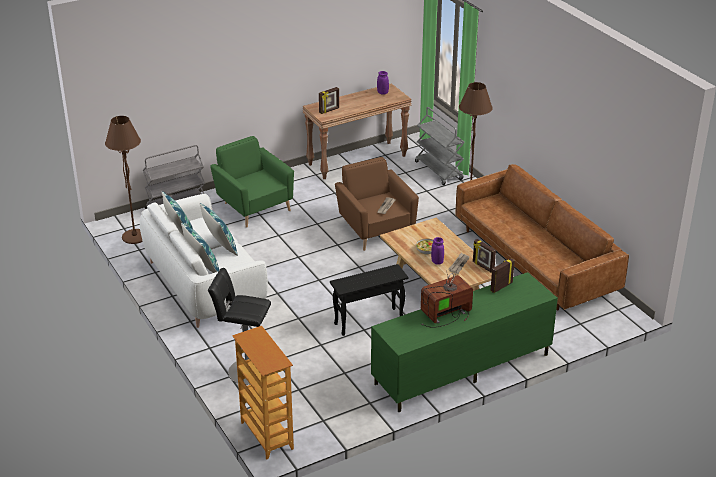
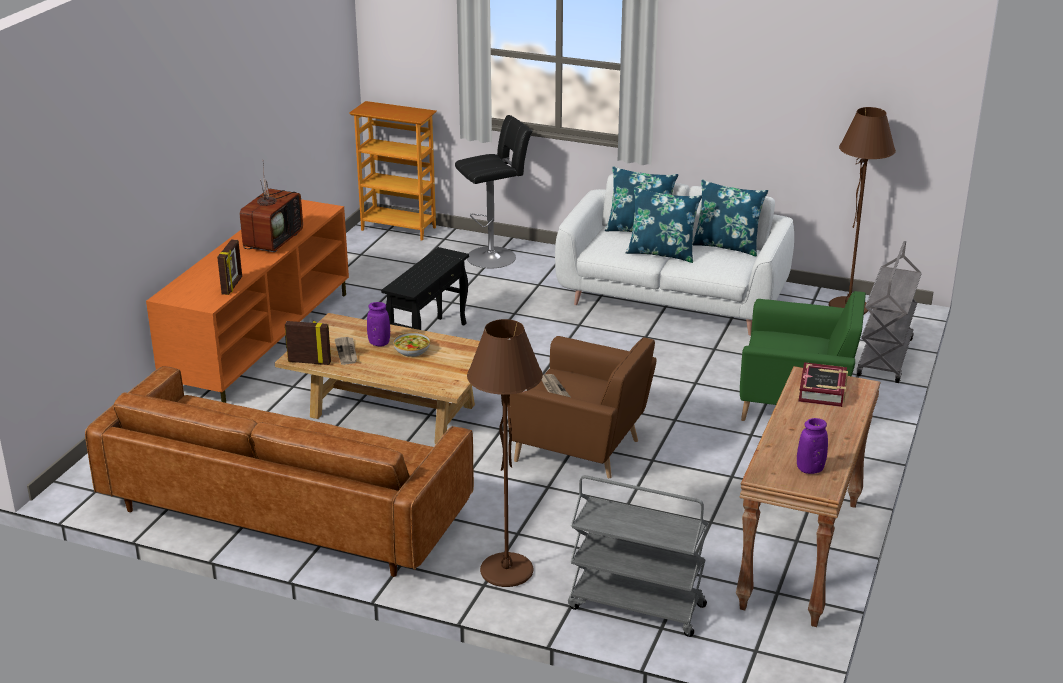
camera: 140 degrees right, 5 degrees down
picture frame [319,87,339,114] -> book [798,362,848,407]
green tv stand [371,272,558,412] -> orange tv stand [146,200,349,403]

